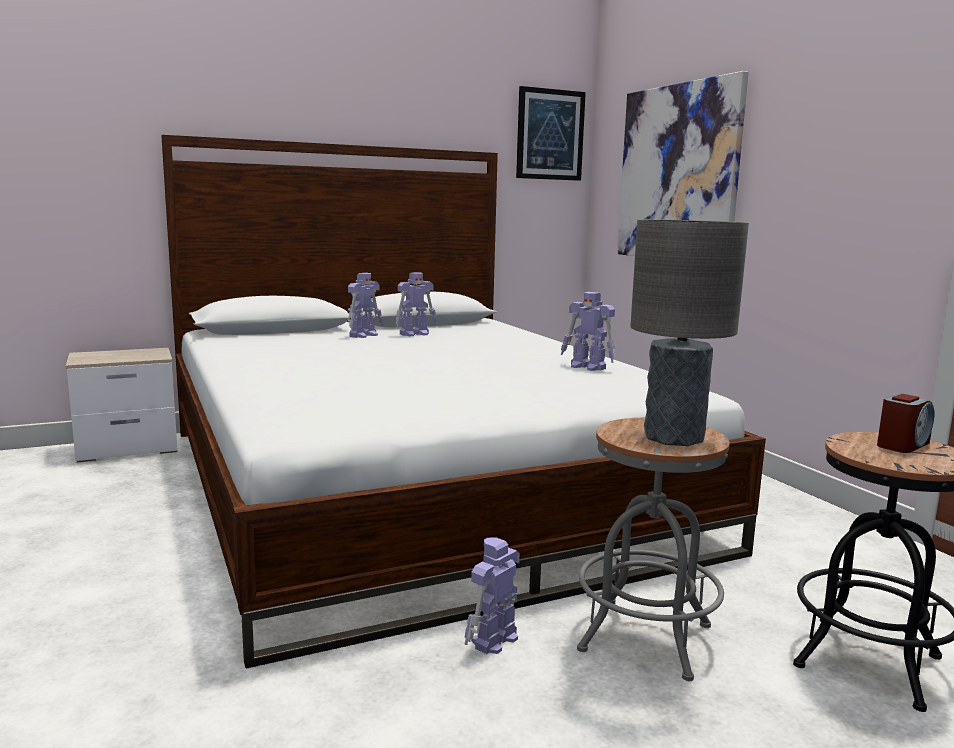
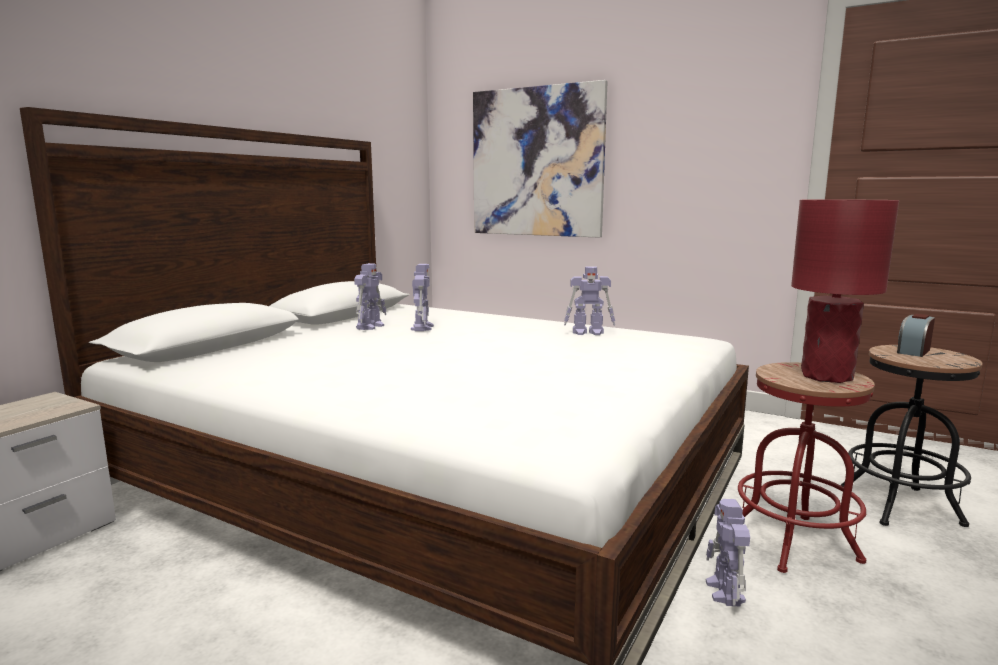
camera: 35 degrees left, 0 degrees up
toy robot [348,273,383,338] -> toy robot moved to [411,264,434,331]
picture [516,86,586,181] -> none
grey stool [577,418,730,681] -> red stool [738,362,875,573]
grey table lamp [630,219,749,446] -> red table lamp [791,199,899,383]
alarm clock [877,394,934,453] -> alarm clock turned 150 degrees counterclockwise [897,314,935,357]

